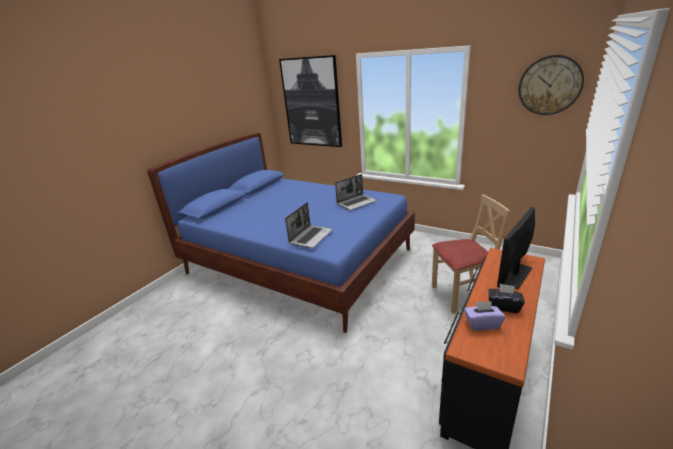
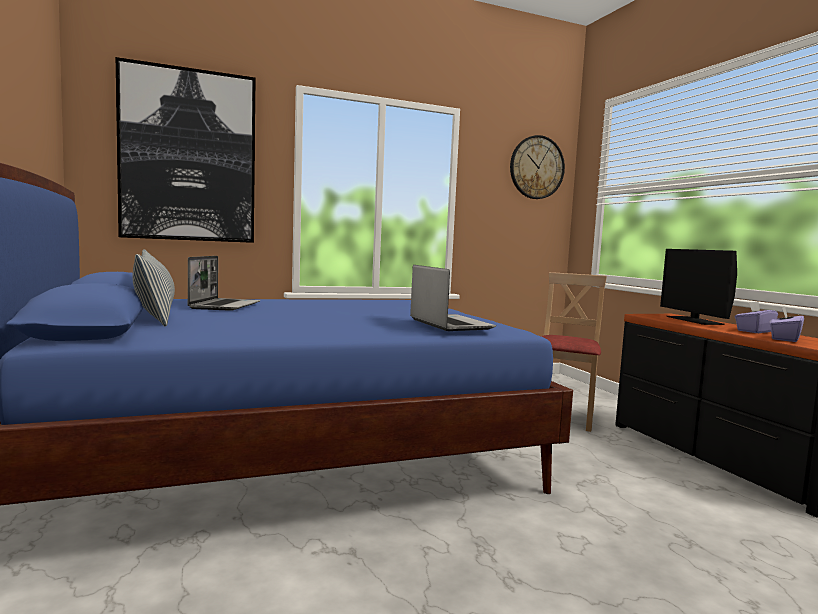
camera: 55 degrees left, 20 degrees down
laptop [335,174,377,210] -> laptop moved to [188,256,260,311]
black tissue box [488,284,525,313] -> purple tissue box [735,302,778,333]
none -> pillow [132,249,175,326]

